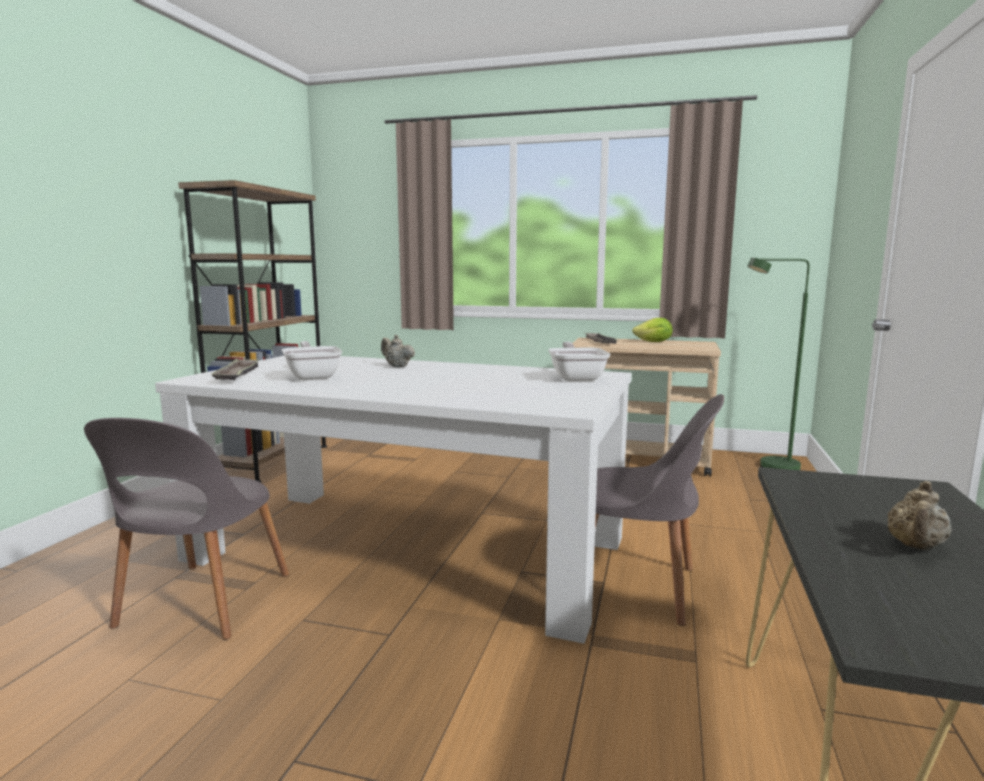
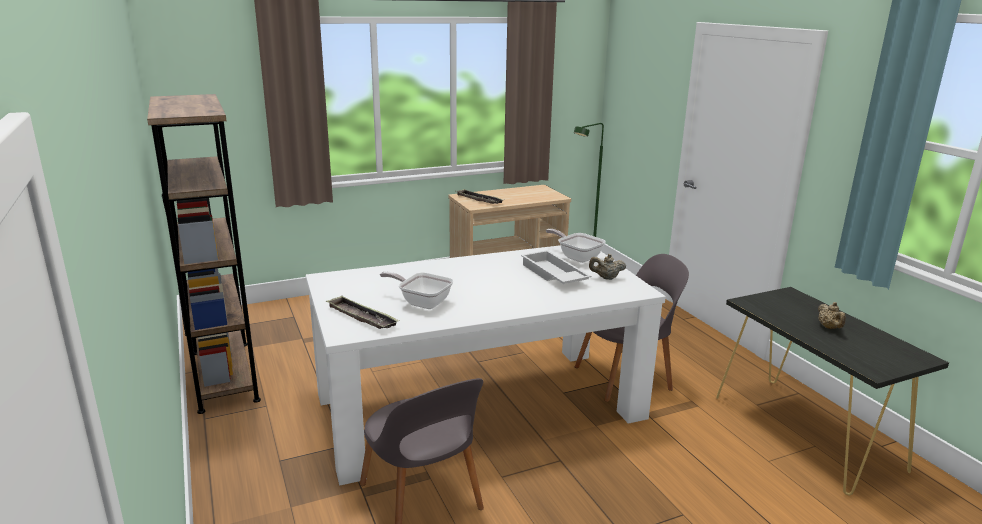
camera: 40 degrees left, 10 degrees up
beige teapot [381,335,415,367] -> beige teapot moved to [589,254,626,280]
lettuce [632,318,673,342] -> none
none -> white tray [521,250,591,284]

